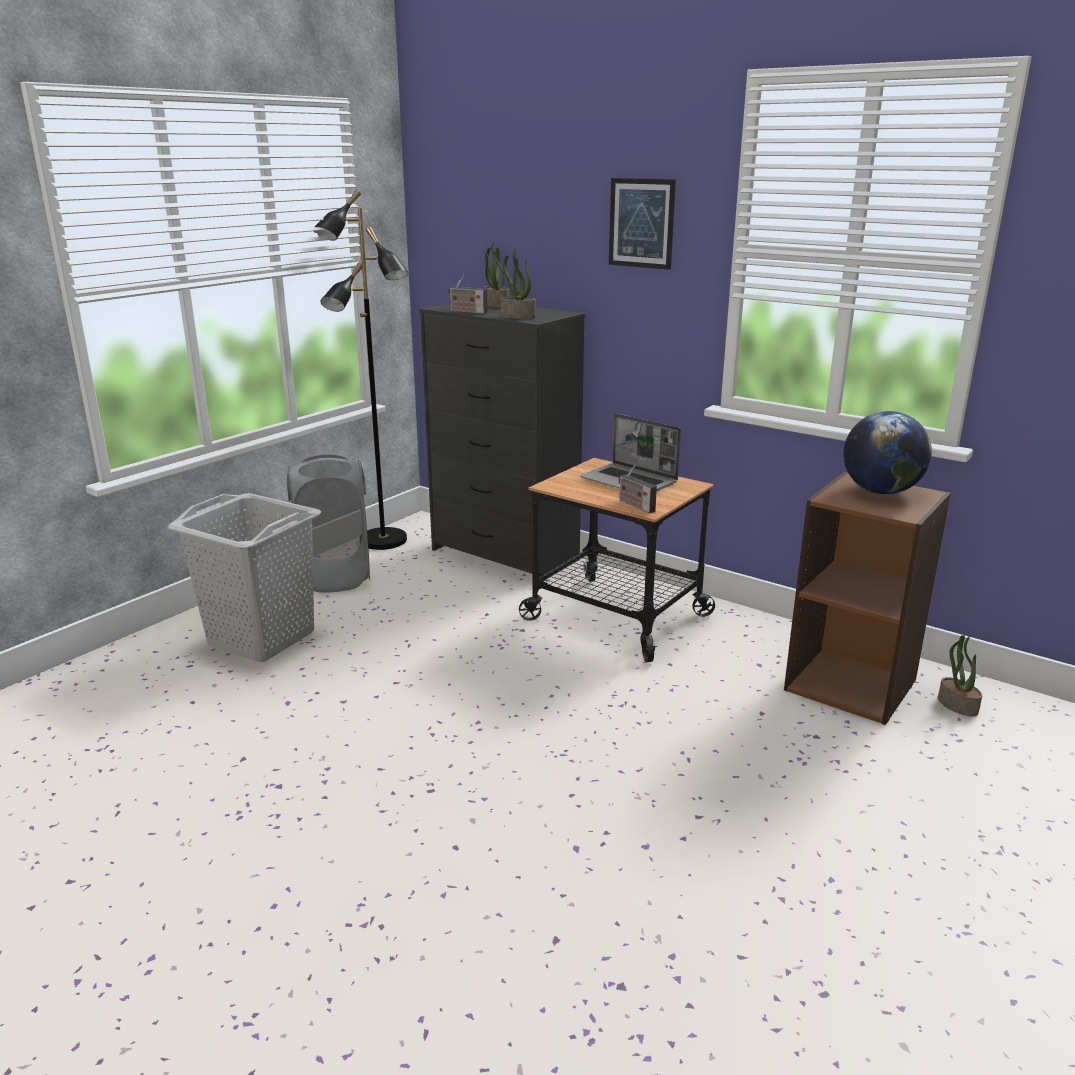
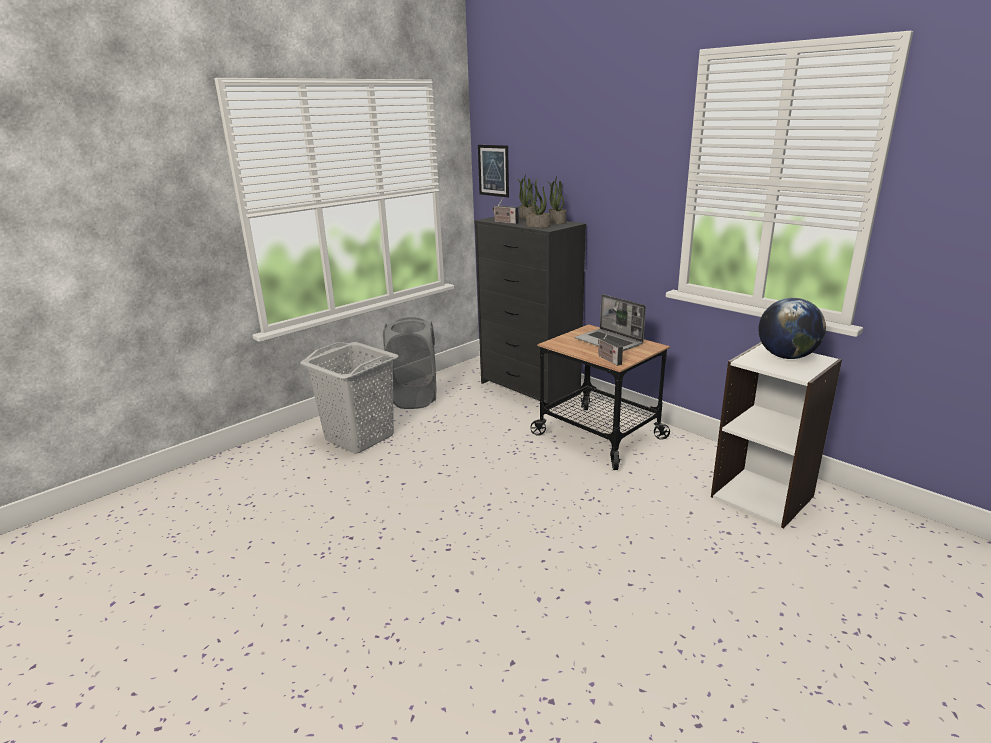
camera: 10 degrees right, 0 degrees up
black floor lamp [314,190,409,550] -> none
picture [609,178,676,270] -> picture moved to [478,145,509,197]
brown bookcase [784,472,951,725] -> white bookcase [711,342,842,528]
potted plant [938,635,982,717] -> potted plant moved to [547,176,566,224]

